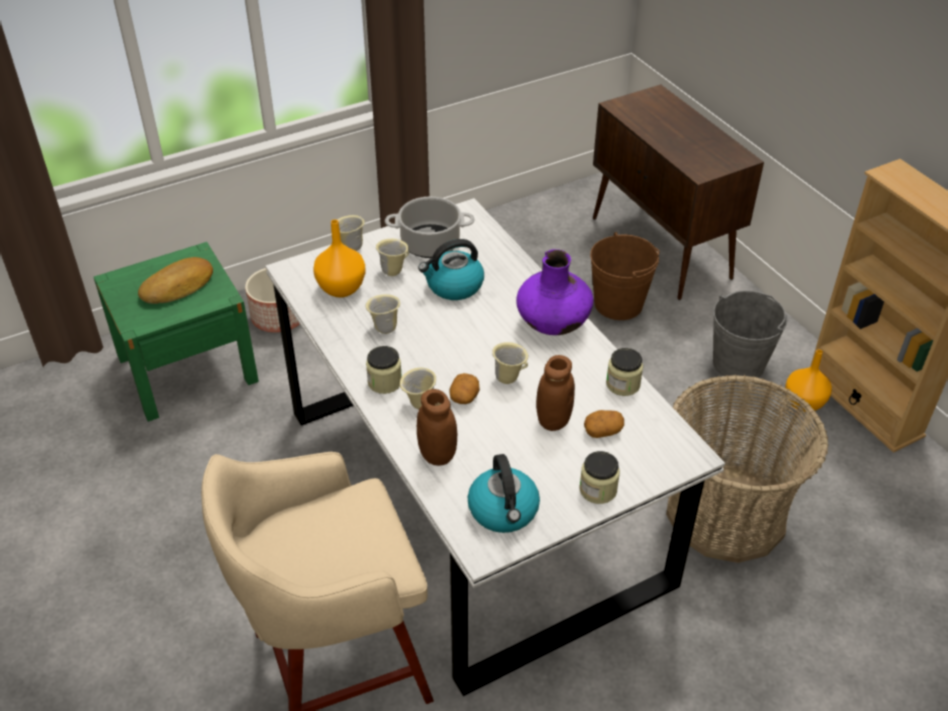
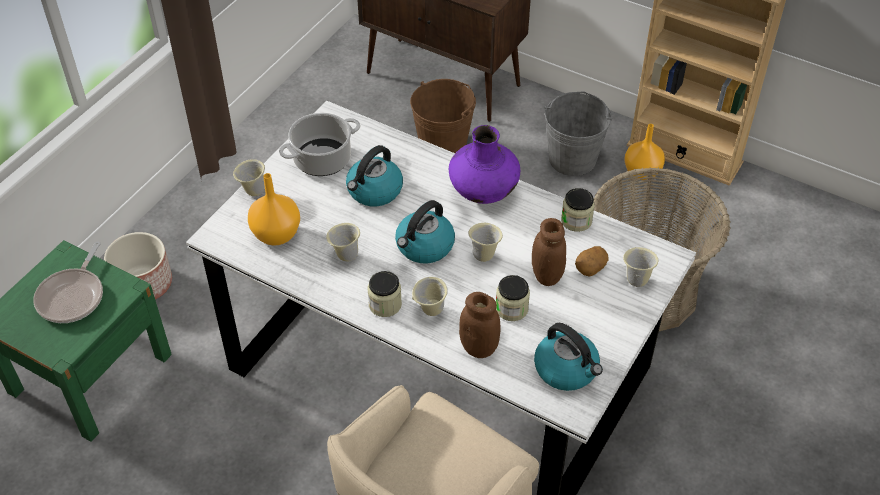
camera: 30 degrees left, 5 degrees up
bread [138,257,213,304] -> frying pan [33,241,103,323]
beige mug [376,239,409,276] -> beige mug moved to [623,247,659,287]
potato [449,373,480,404] -> none
jar [580,451,620,504] -> jar moved to [496,275,530,321]
none -> kettle [395,200,455,263]

